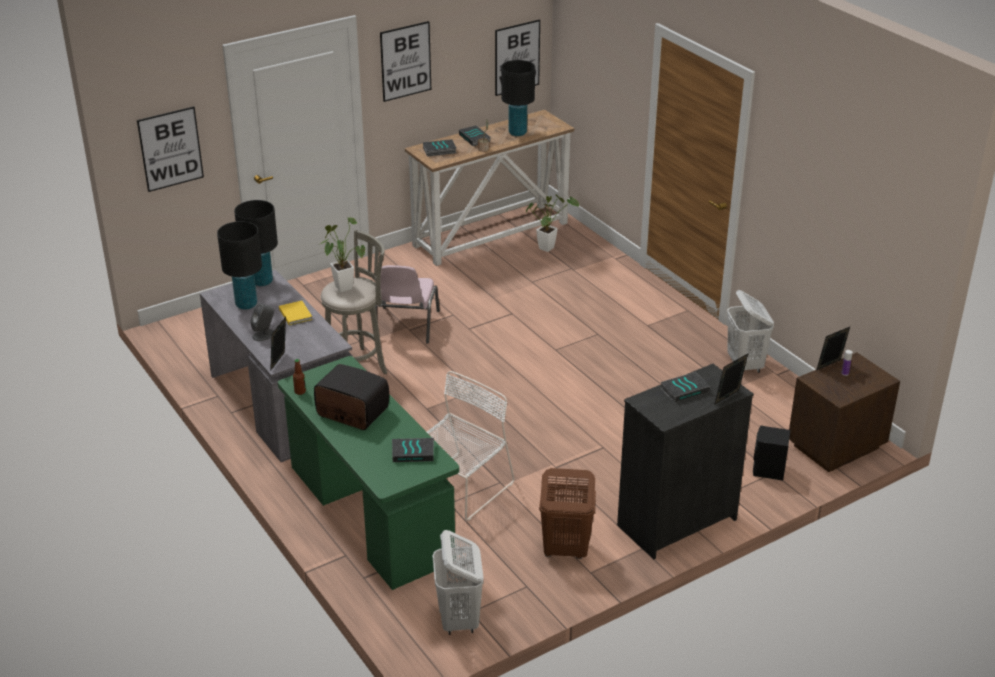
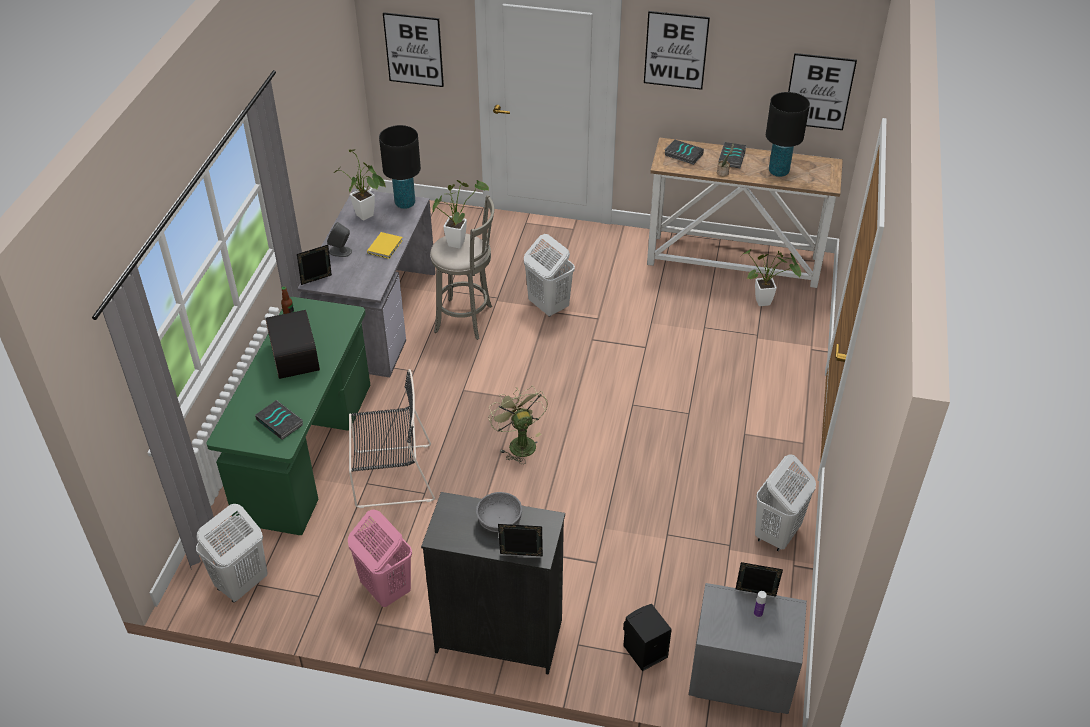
camera: 45 degrees right, 10 degrees up
black table lamp [217,221,262,310] -> potted plant [334,150,386,221]
pink chair [375,265,440,344] -> white laundry basket [524,234,575,317]
white chair [427,371,515,521] -> black chair [349,369,435,508]
brown laundry basket [539,468,596,559] -> pink laundry basket [348,509,412,607]
book [661,372,710,403] -> grey bowl [476,492,522,532]
brown nightstand [789,352,900,472] -> grey nightstand [689,583,807,714]
none -> green fan [488,387,548,464]

